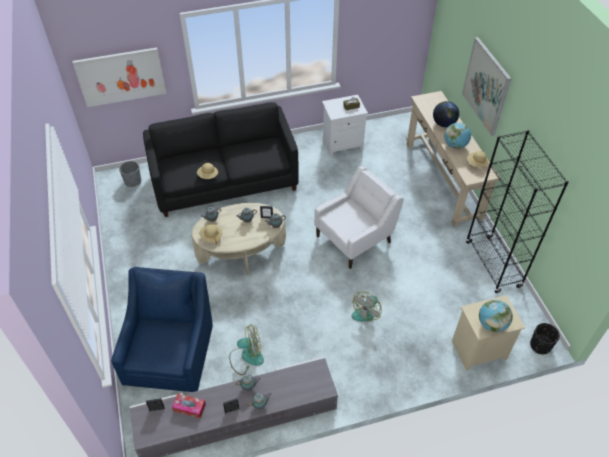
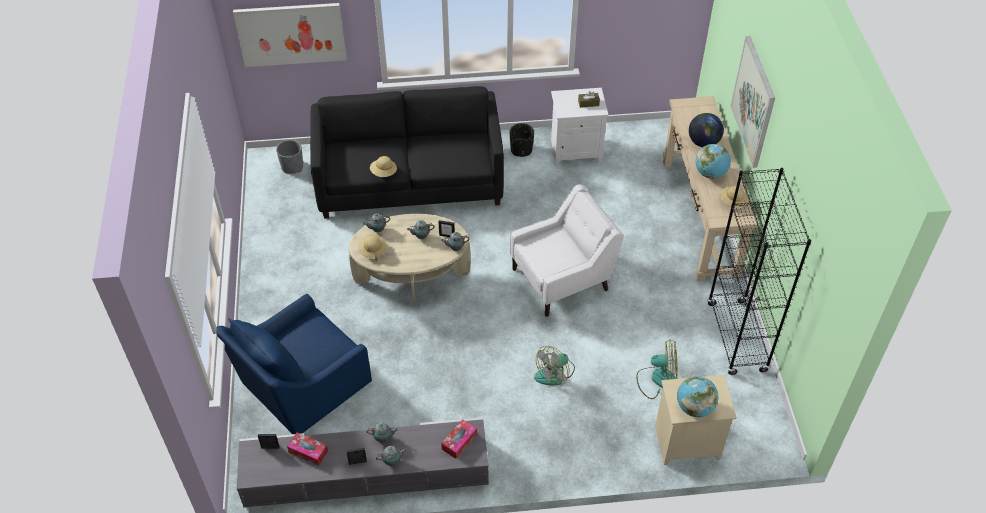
camera: 10 degrees right, 0 degrees up
blue armchair [111,267,213,392] -> blue armchair turned 150 degrees counterclockwise [216,294,372,434]
fan [229,324,264,375] -> fan moved to [636,339,678,399]
black planter [530,323,560,354] -> black planter moved to [510,123,534,157]
none -> tissue box [441,419,477,459]

